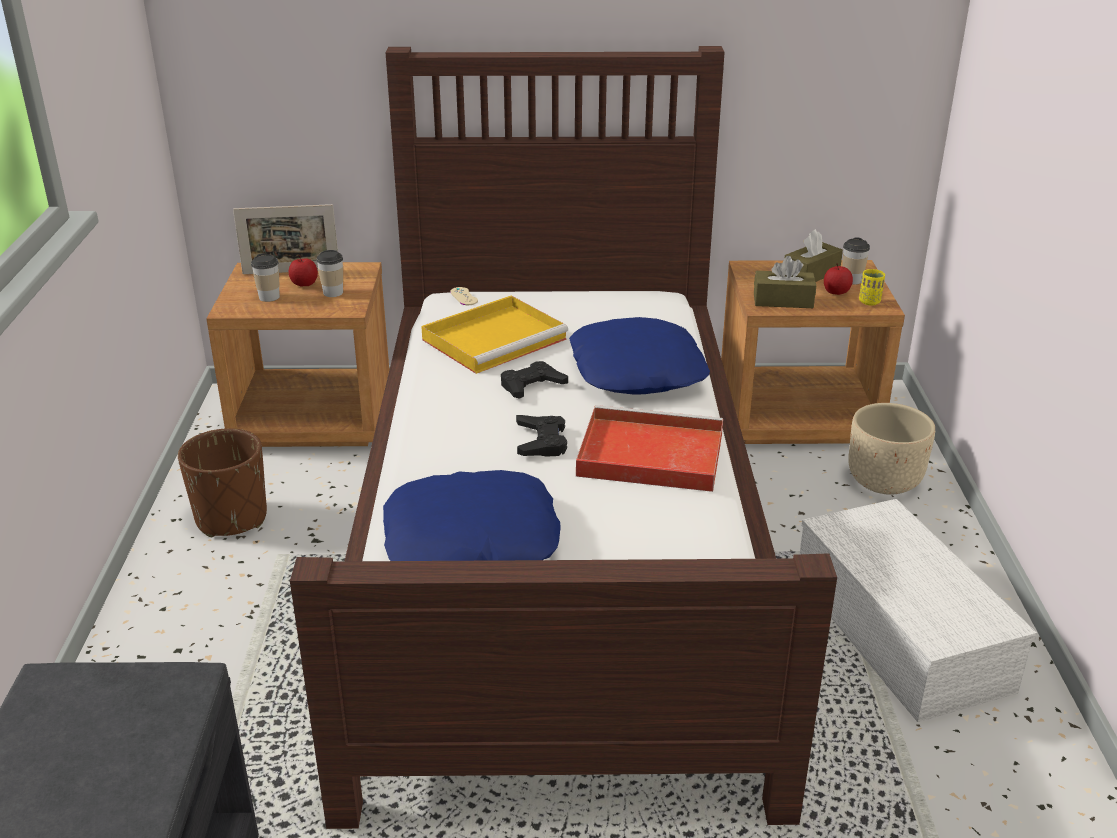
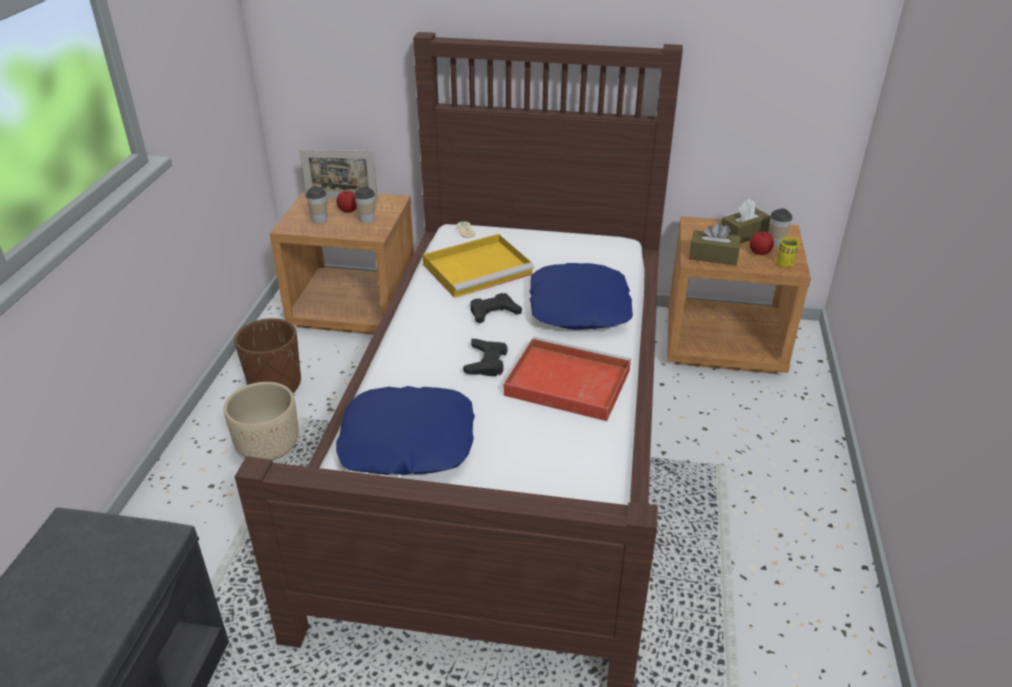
camera: 10 degrees right, 5 degrees up
white storage box [800,499,1037,722] -> none
beige planter [849,403,935,495] -> beige planter moved to [224,382,299,461]

